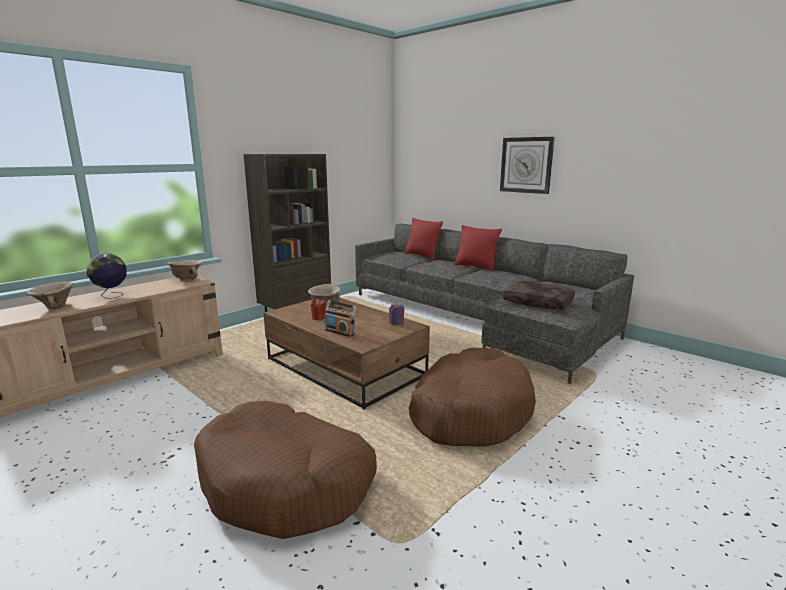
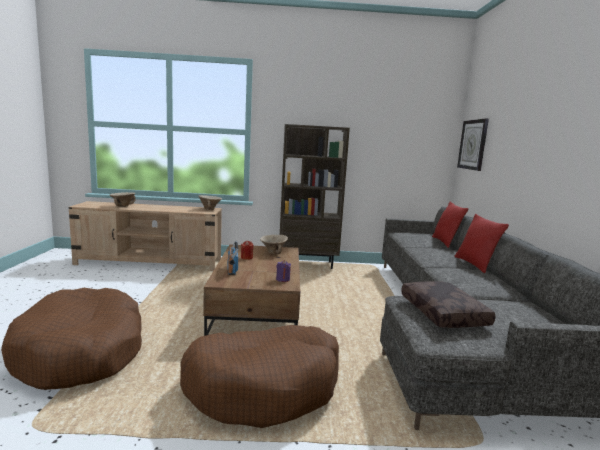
camera: 45 degrees right, 5 degrees down
globe [87,253,127,299] -> none
wall clock [500,137,555,194] -> wall clock moved to [457,119,489,171]

